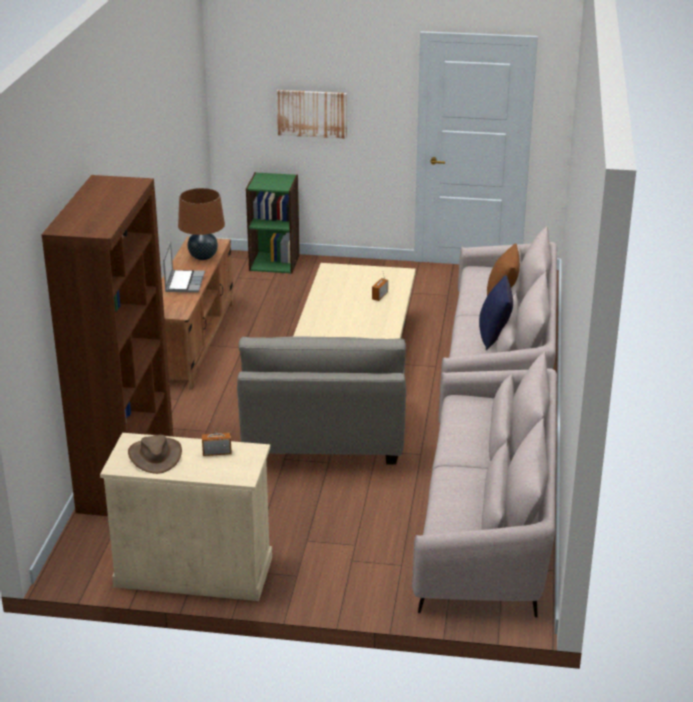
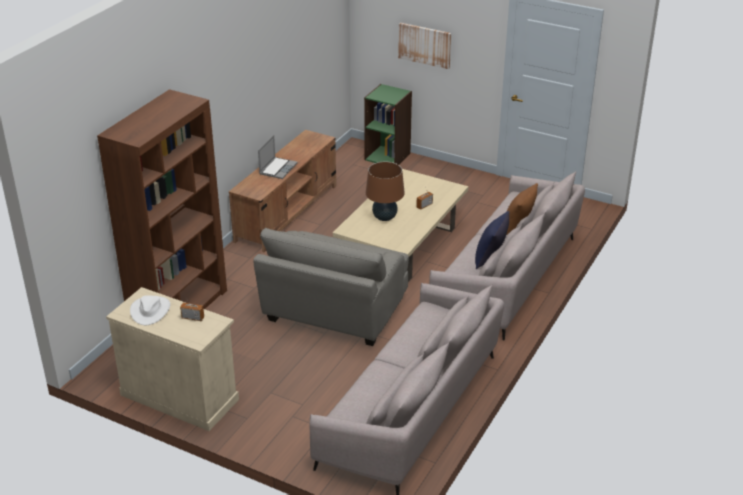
camera: 20 degrees right, 5 degrees up
brown hat [128,435,182,474] -> white hat [130,295,170,325]
brown table lamp [178,188,225,260] -> brown table lamp moved to [366,162,405,221]

